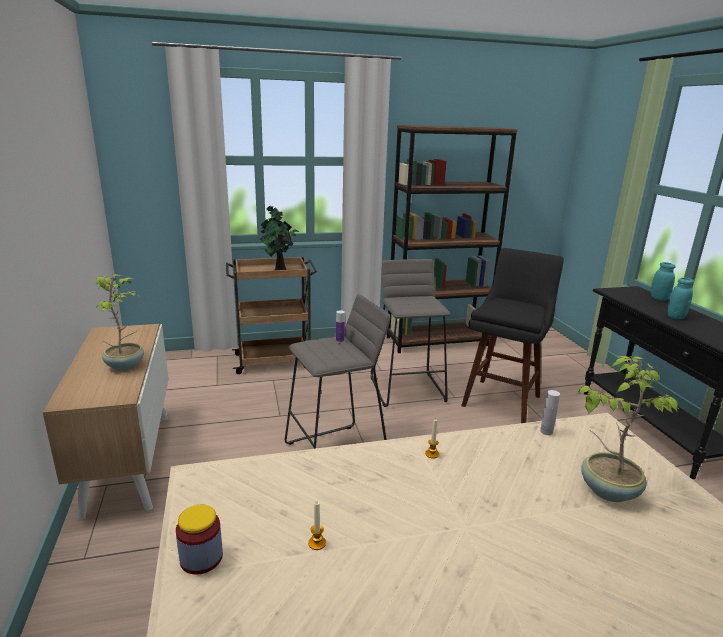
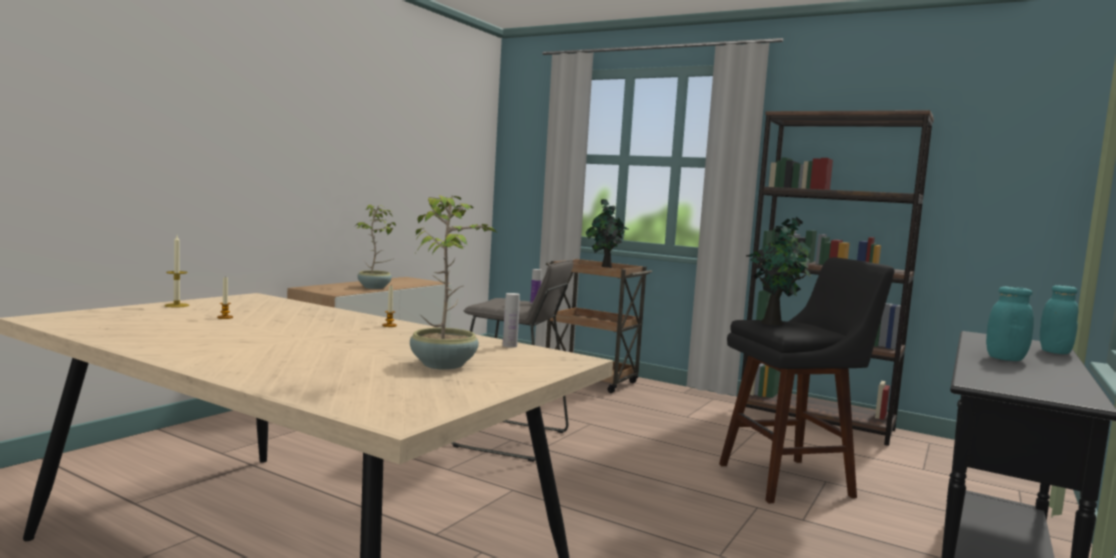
camera: 45 degrees right, 15 degrees down
jar [176,504,223,575] -> candle [165,236,189,308]
grey stool [371,259,450,407] -> none
none -> potted plant [746,217,812,326]

